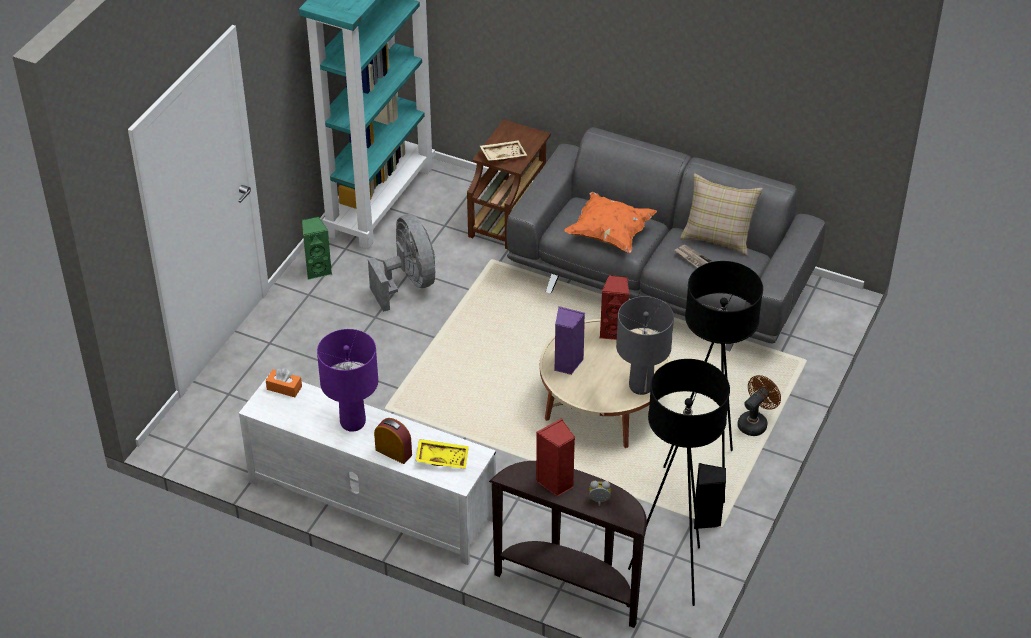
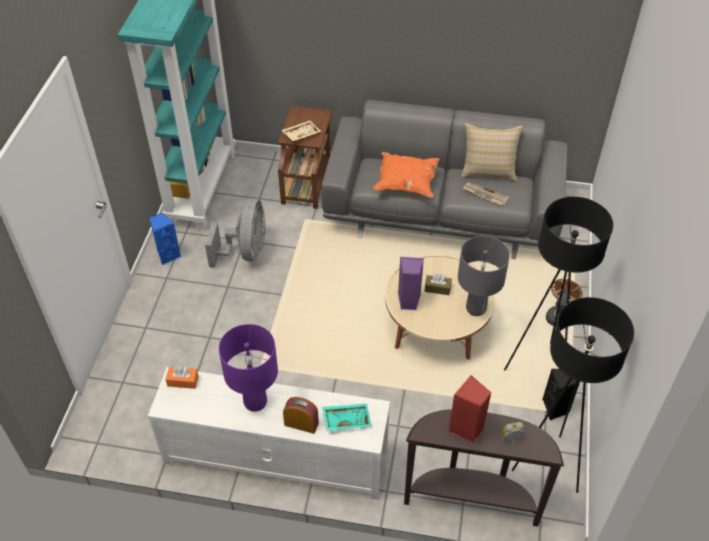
camera: 15 degrees left, 5 degrees up
green speaker [302,216,332,280] -> blue speaker [149,213,181,265]
grey fan [368,214,436,312] -> grey fan turned 45 degrees clockwise [205,199,266,268]
yellow tray [416,439,469,469] -> turquoise tray [322,403,372,431]
red speaker [600,275,629,340] -> none
none -> brown tissue box [425,274,452,295]

